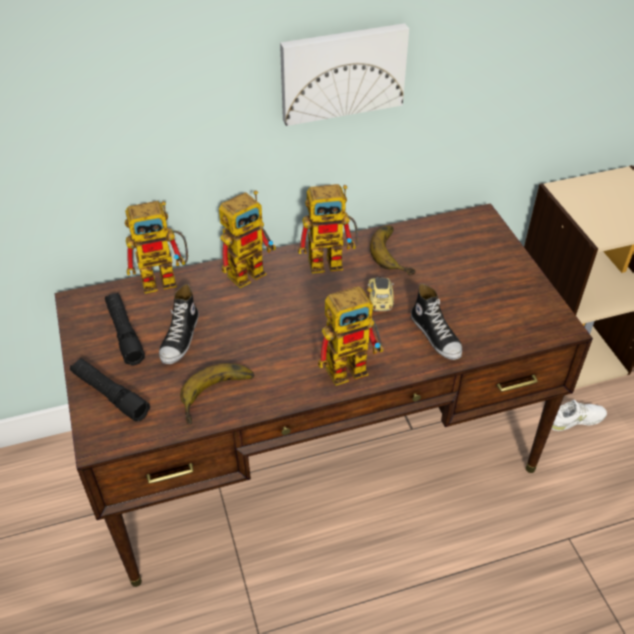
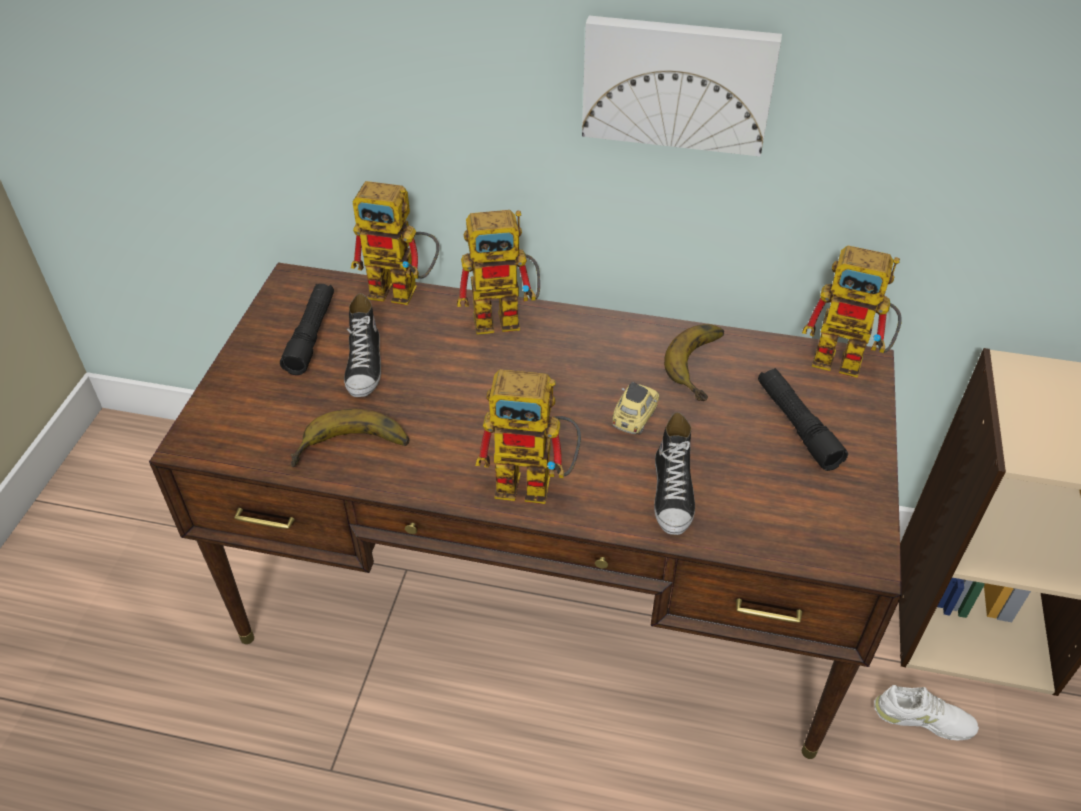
camera: 30 degrees right, 0 degrees up
black flashlight [70,358,150,422] -> black flashlight moved to [758,368,848,471]
shoe [159,284,199,364] -> shoe turned 45 degrees counterclockwise [344,293,381,397]
toy robot [298,184,358,274] -> toy robot moved to [802,246,902,378]

